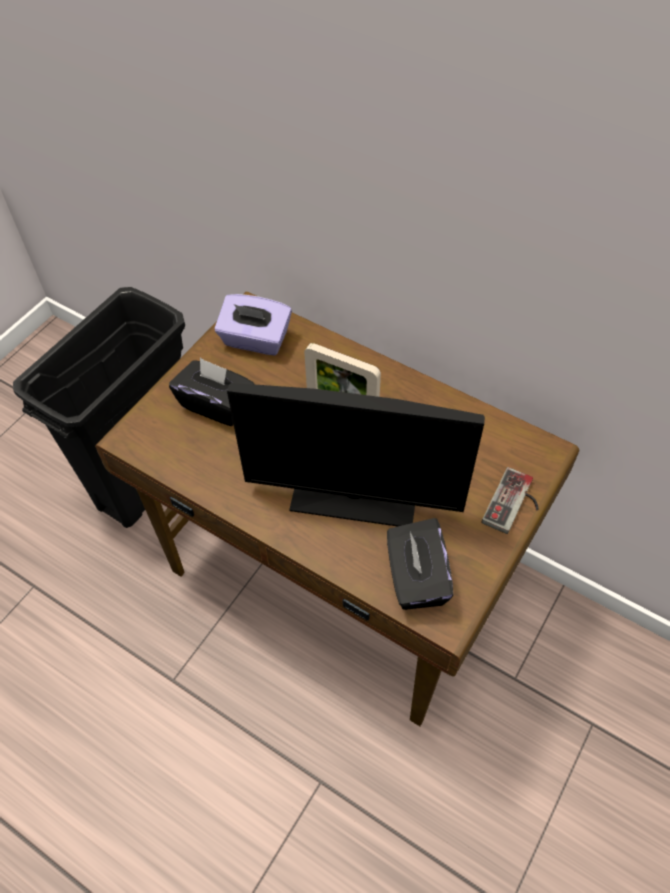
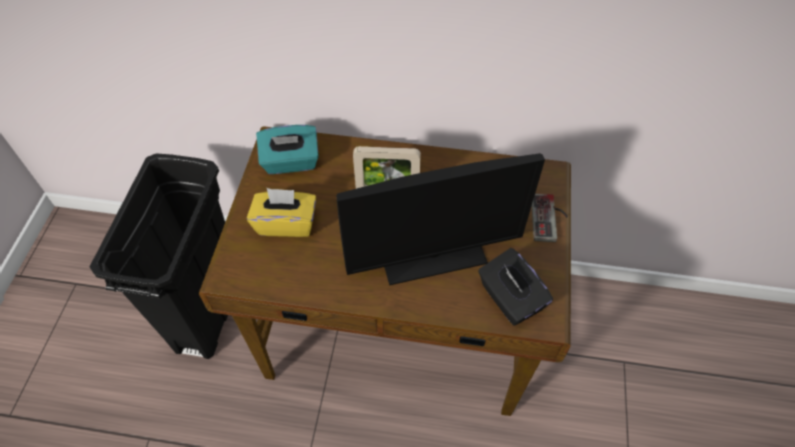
camera: 25 degrees left, 0 degrees up
black tissue box [169,357,255,426] -> yellow tissue box [247,188,316,237]
purple tissue box [215,294,292,355] -> turquoise tissue box [256,125,319,174]

